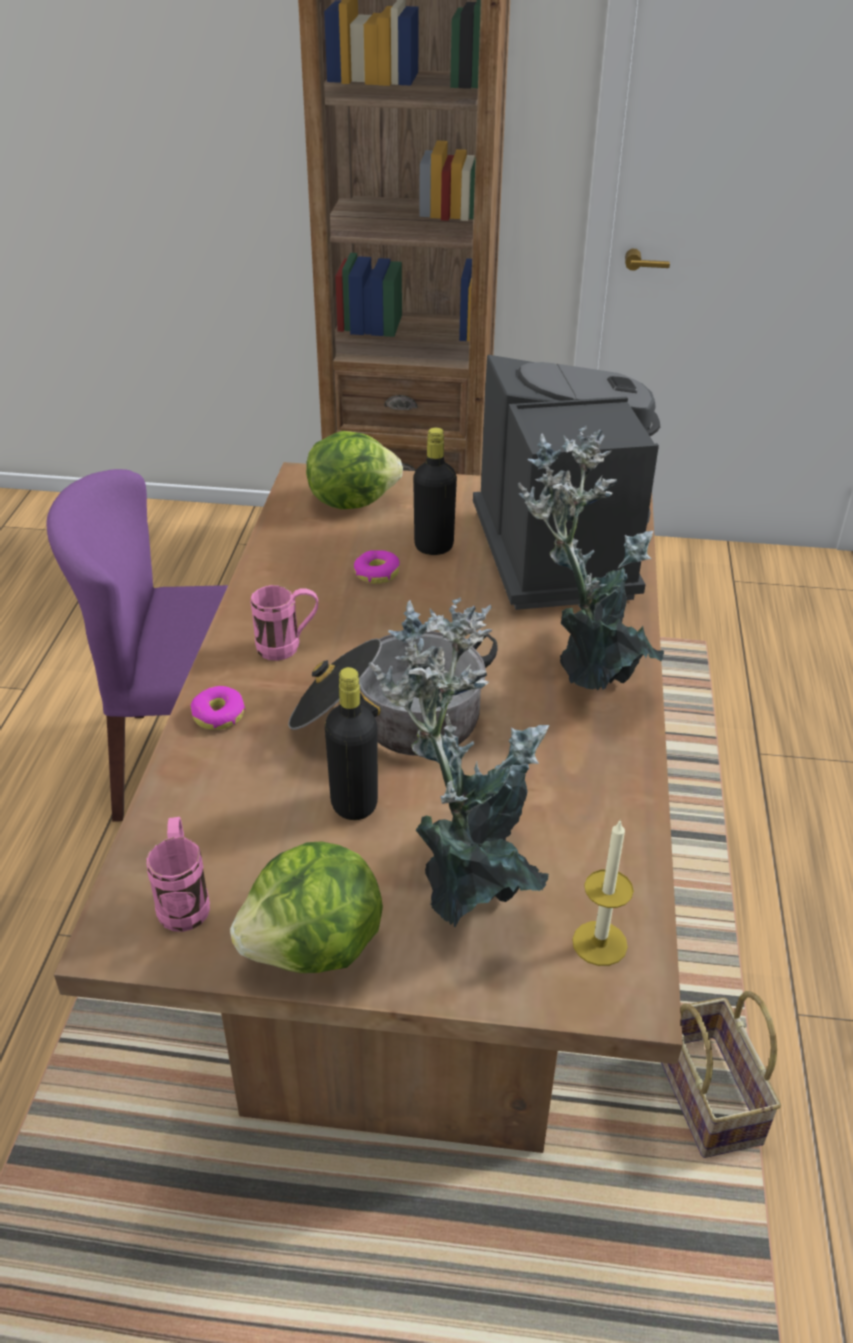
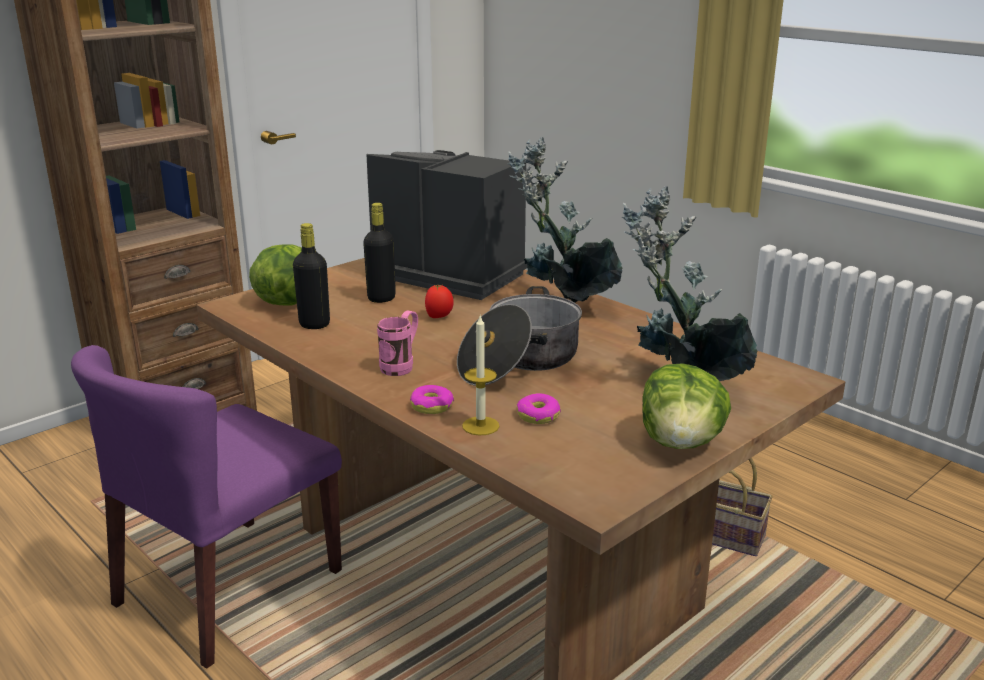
camera: 50 degrees left, 15 degrees down
pink mug [146,817,210,932] -> none
black bottle [325,667,378,820] -> black bottle moved to [293,223,330,329]
donut [354,550,400,584] -> donut moved to [517,393,561,424]
candle [572,819,634,966] -> candle moved to [462,314,499,435]
none -> tomato [425,285,454,318]

